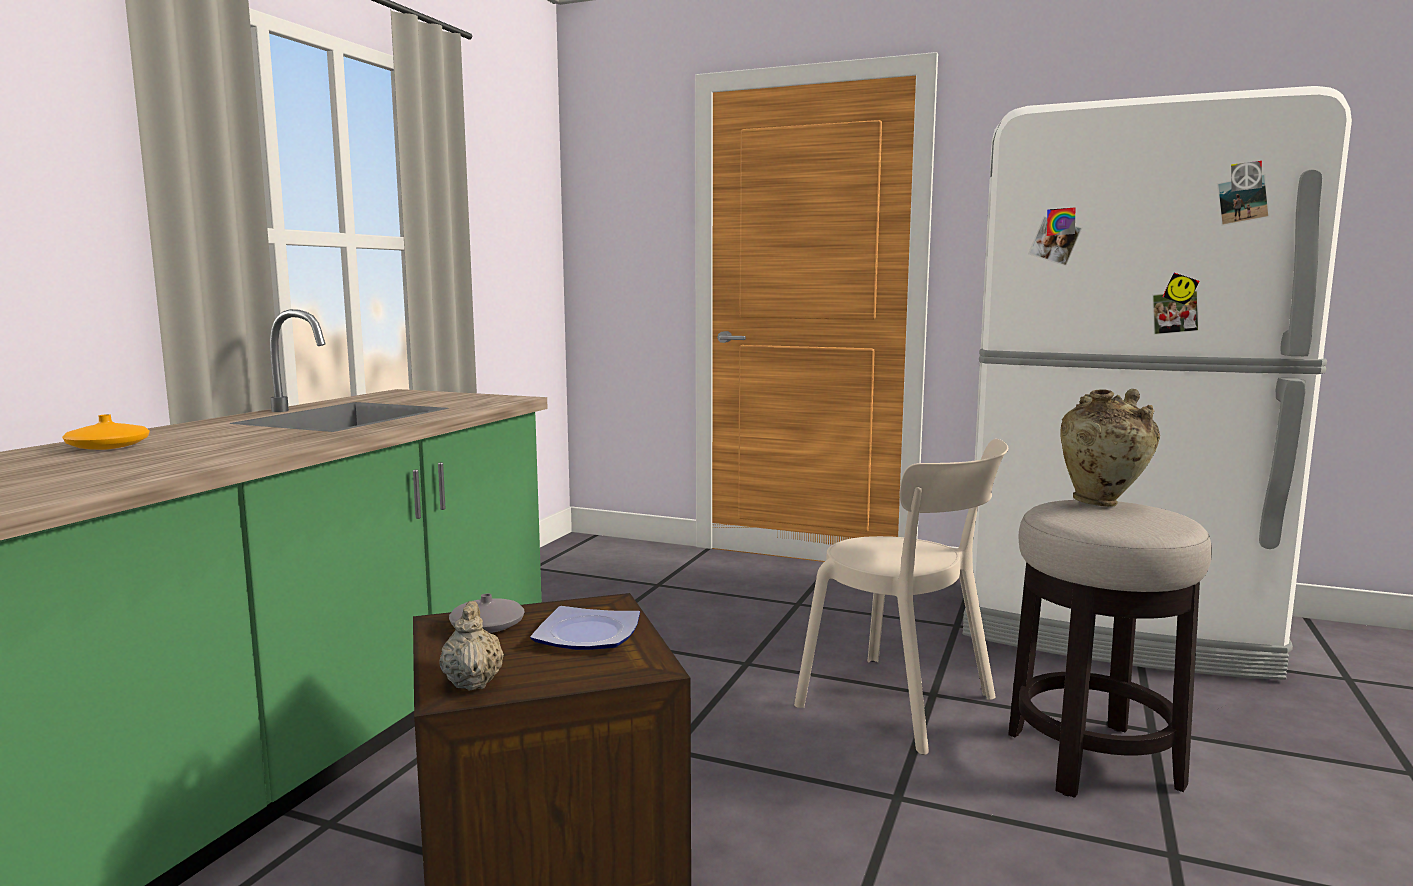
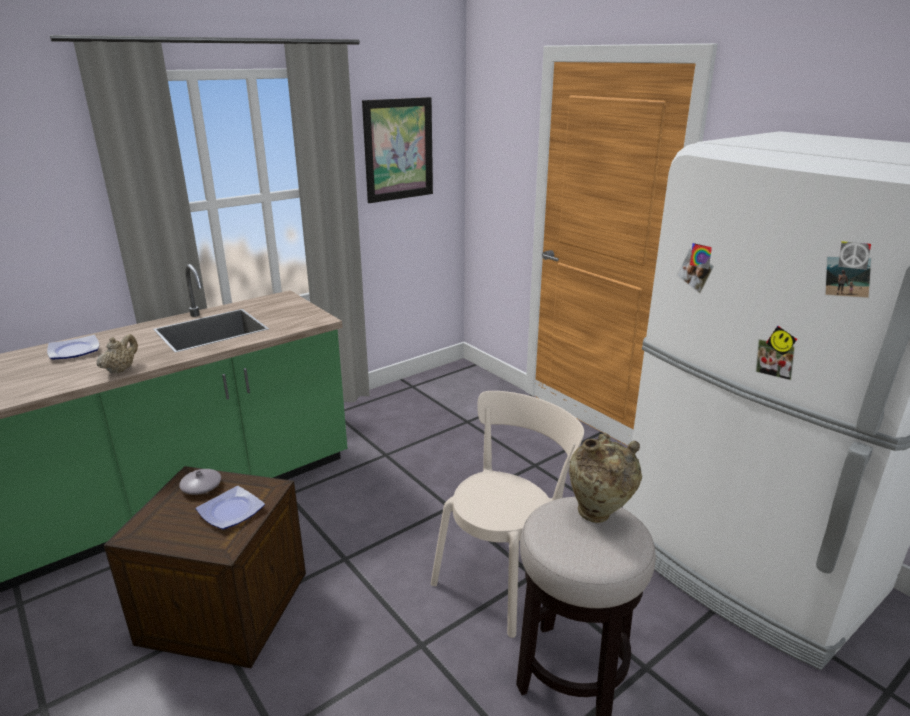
camera: 30 degrees right, 15 degrees up
orange vase [62,414,150,450] -> plate [47,335,99,360]
beige teapot [439,601,504,691] -> beige teapot moved to [96,334,138,374]
beige chair [794,439,1008,755] -> beige chair turned 120 degrees counterclockwise [431,391,584,638]
none -> picture [362,97,433,203]

